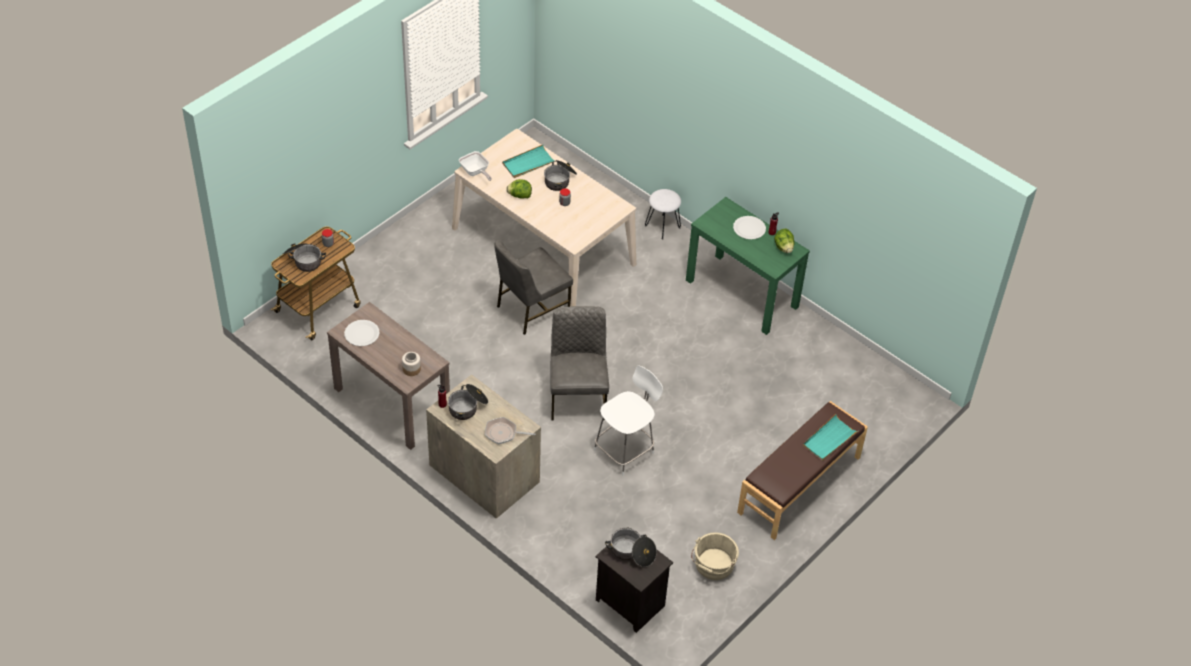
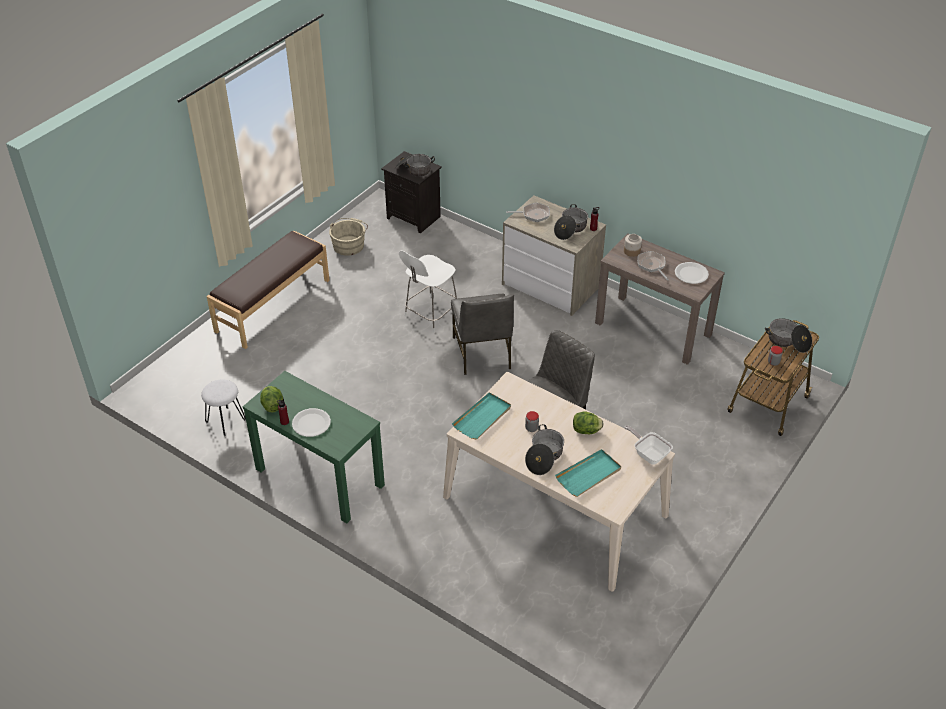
camera: 175 degrees right, 5 degrees down
white stool [645,189,681,239] -> white stool moved to [201,380,246,436]
turquoise tray [803,414,858,461] -> turquoise tray moved to [452,392,511,439]
none -> frying pan [637,251,669,281]

